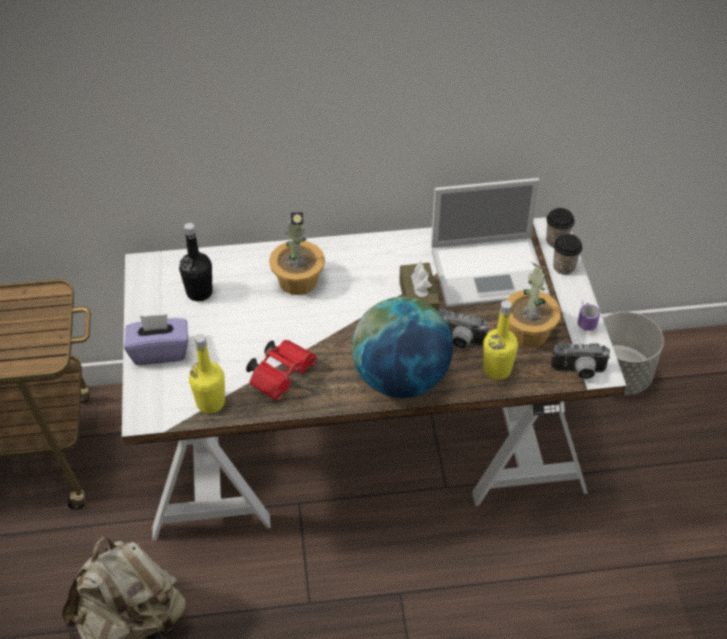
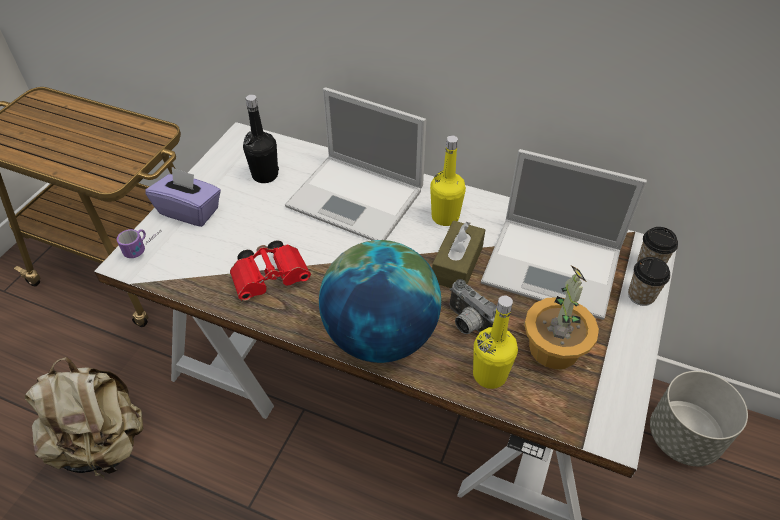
camera: 30 degrees right, 0 degrees up
yellow bottle [189,334,225,414] -> yellow bottle moved to [430,135,466,226]
potted plant [269,212,325,295] -> laptop [285,87,426,240]
camera [551,342,610,380] -> none
mug [578,301,600,331] -> mug moved to [117,229,162,258]

